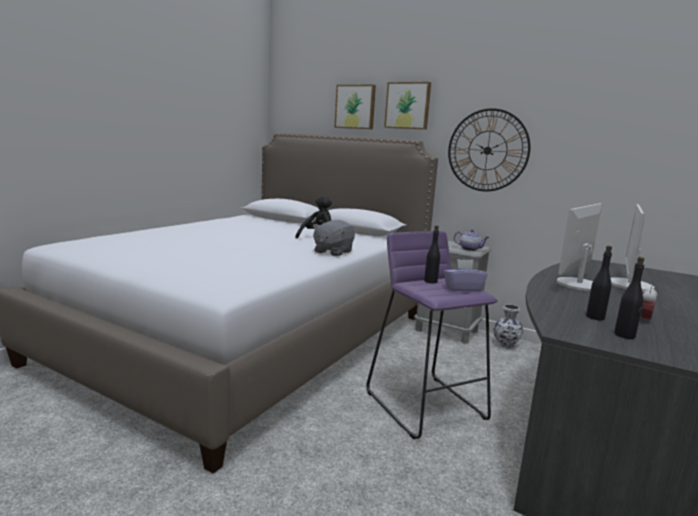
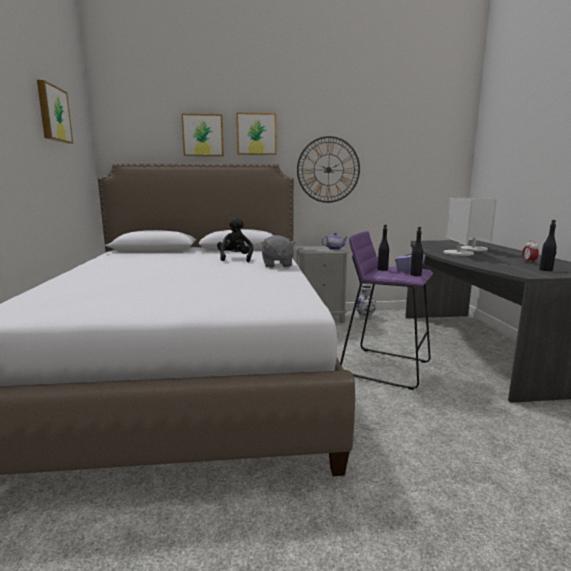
camera: 35 degrees left, 0 degrees up
black bottle [586,246,612,320] -> black bottle moved to [410,227,423,276]
none -> picture [37,80,73,144]

